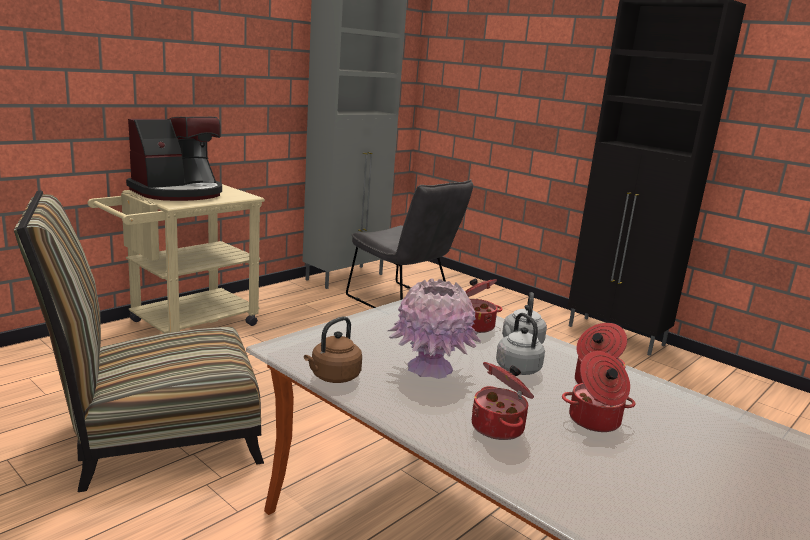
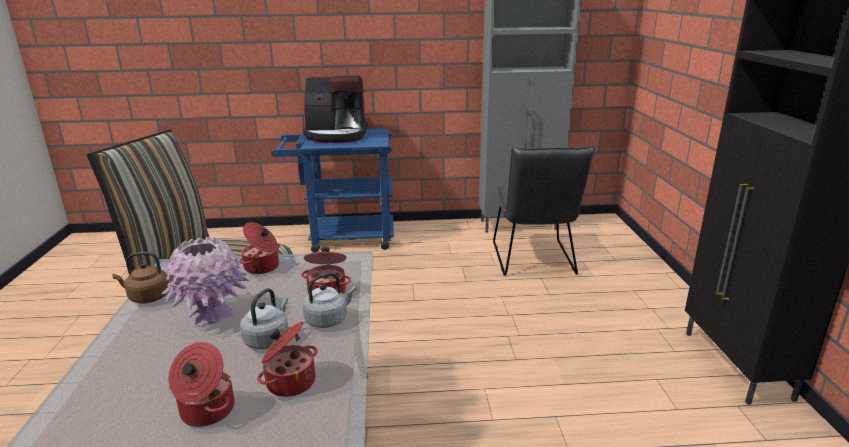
camera: 45 degrees right, 5 degrees up
beige cart [88,184,265,333] -> blue cart [271,128,394,252]
cooking pot [472,362,534,440] -> cooking pot moved to [239,222,280,274]

